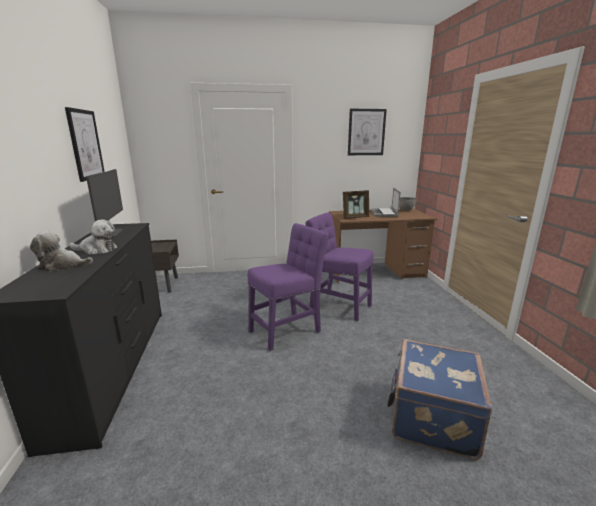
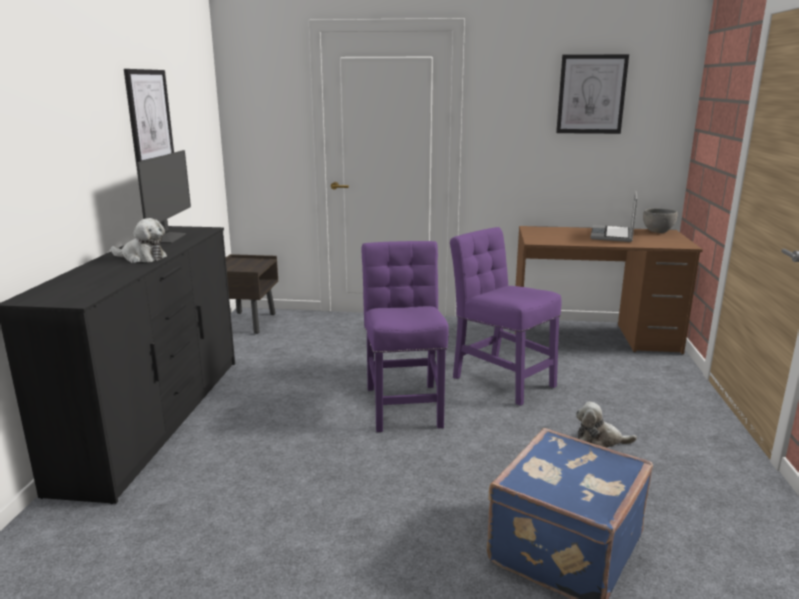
camera: 15 degrees right, 0 degrees up
plush toy [30,231,93,271] -> plush toy moved to [576,402,637,447]
purple chair [248,223,329,351] -> purple chair turned 75 degrees counterclockwise [362,241,449,432]
picture frame [343,190,370,219] -> none

